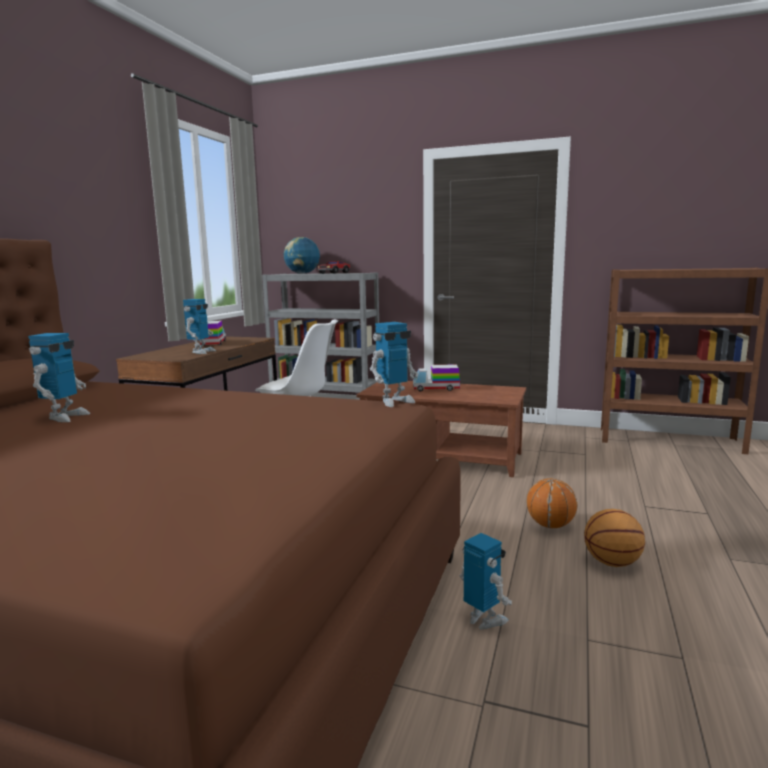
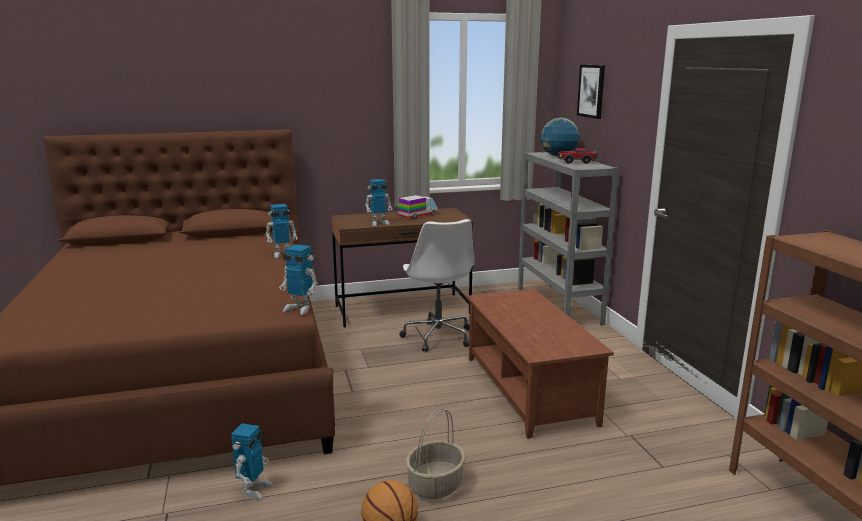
camera: 55 degrees right, 5 degrees up
toy robot [28,333,90,422] -> toy robot moved to [265,204,298,258]
toy truck [413,364,460,391] -> none
basketball [527,478,577,528] -> basket [406,408,465,499]
none -> picture [577,65,605,119]

